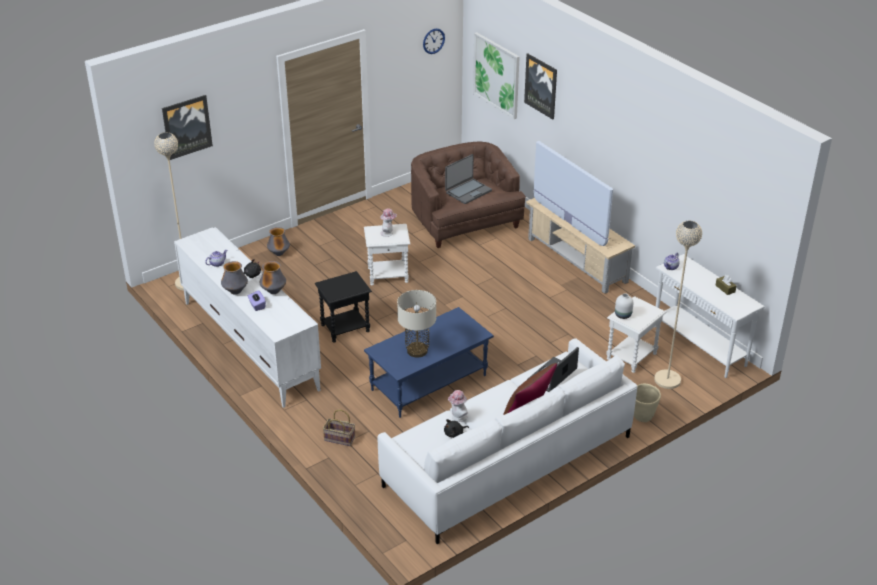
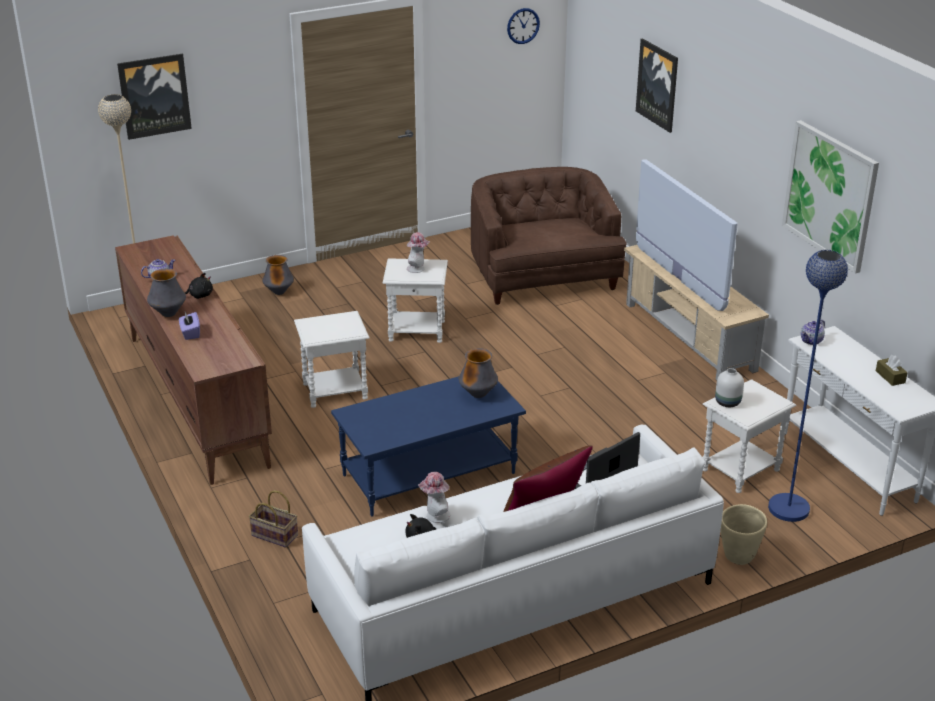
camera: 10 degrees right, 5 degrees down
white cabinet [174,227,321,408] -> brown cabinet [115,235,272,485]
vase [259,261,286,294] -> vase moved to [459,348,498,398]
black side table [315,271,372,342] -> white side table [294,311,370,408]
table lamp [397,290,436,358] -> none
laptop [445,154,492,204] -> none
picture [473,32,520,119] -> picture moved to [782,120,879,274]
beige floor lamp [654,220,702,389] -> blue floor lamp [768,250,848,522]

